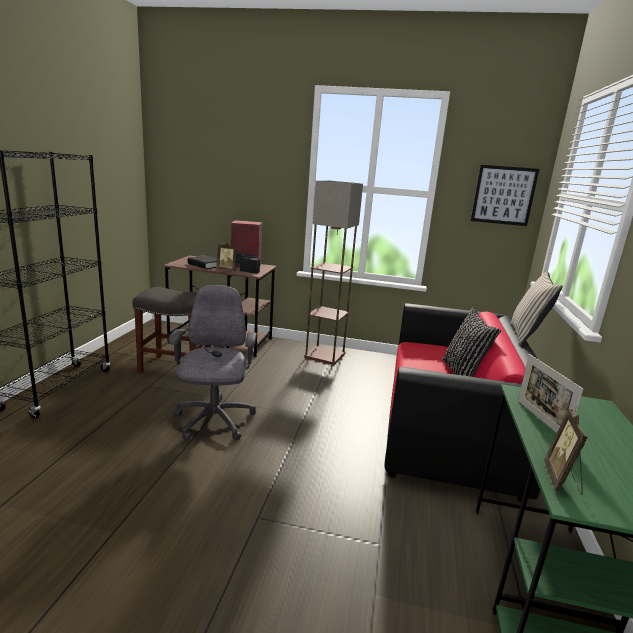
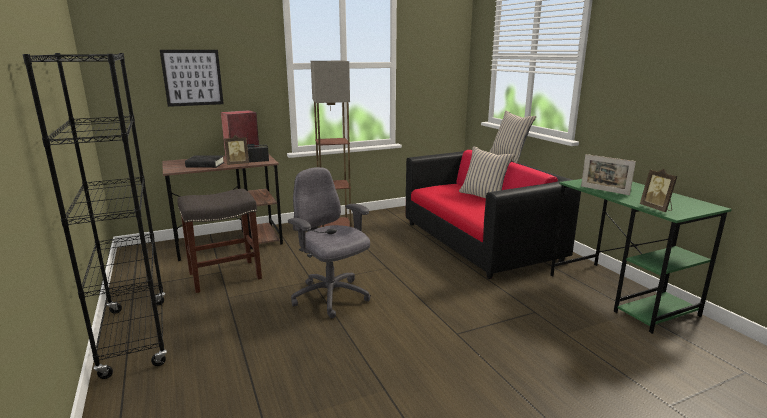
camera: 35 degrees left, 0 degrees up
black pillow [442,308,501,377] -> beige pillow [459,146,515,198]
picture [471,165,539,226] -> picture moved to [160,50,224,107]

